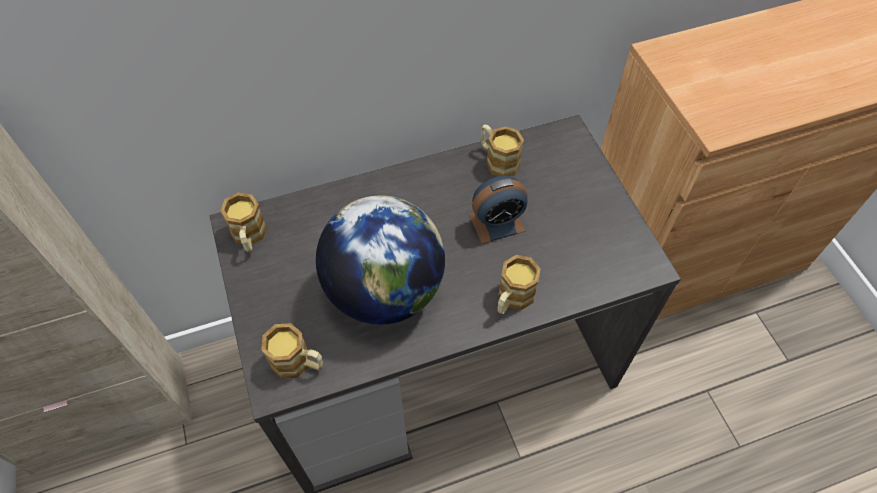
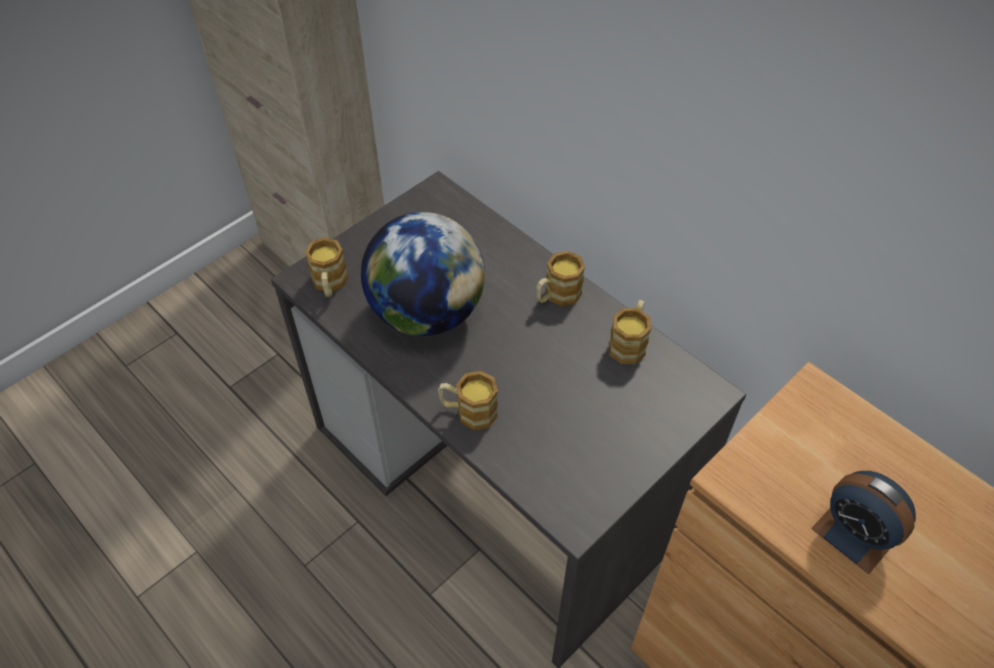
camera: 65 degrees right, 5 degrees down
mug [220,192,267,252] -> mug moved to [536,251,585,306]
alarm clock [469,176,528,244] -> alarm clock moved to [811,471,916,574]

